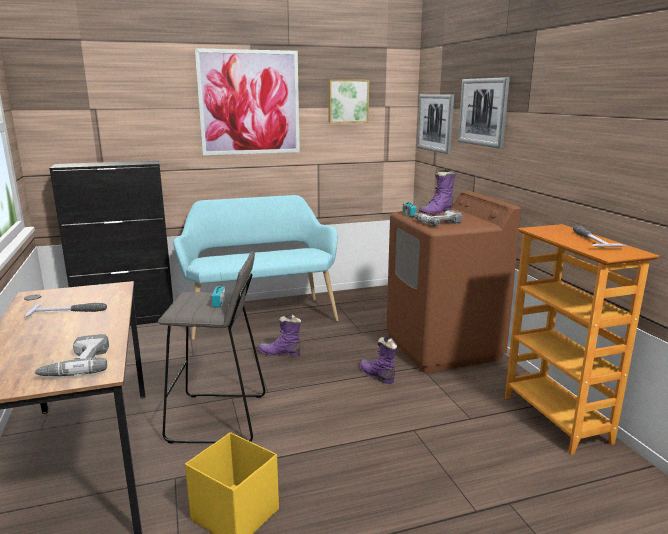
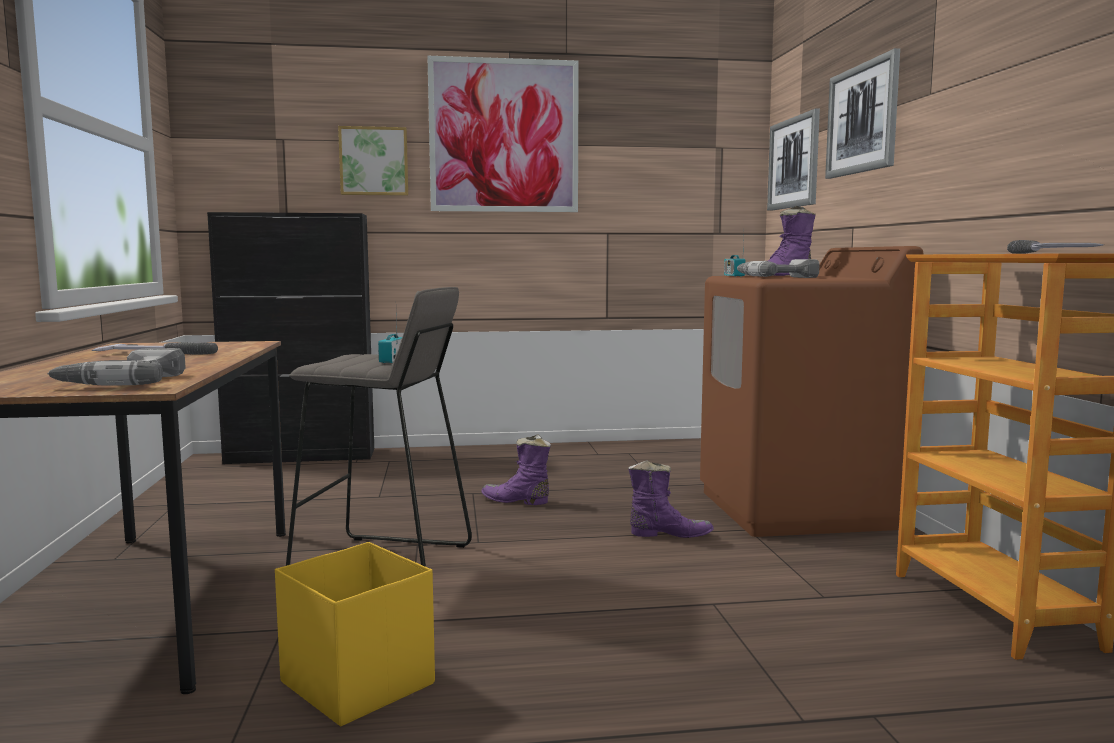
camera: 10 degrees right, 10 degrees down
turquoise bench [173,195,338,340] -> none
picture [328,79,369,123] -> picture moved to [338,126,408,196]
purple boot [360,337,397,384] -> purple boot turned 120 degrees clockwise [628,461,713,538]

